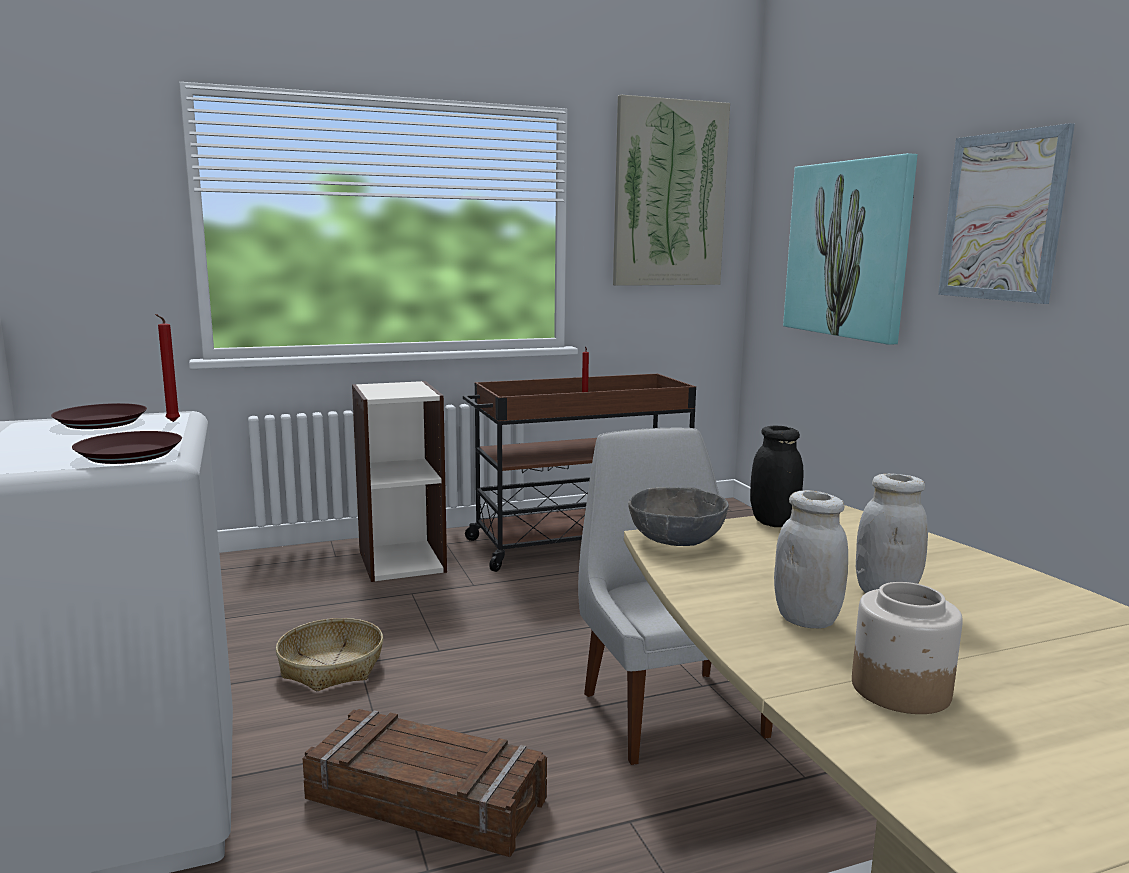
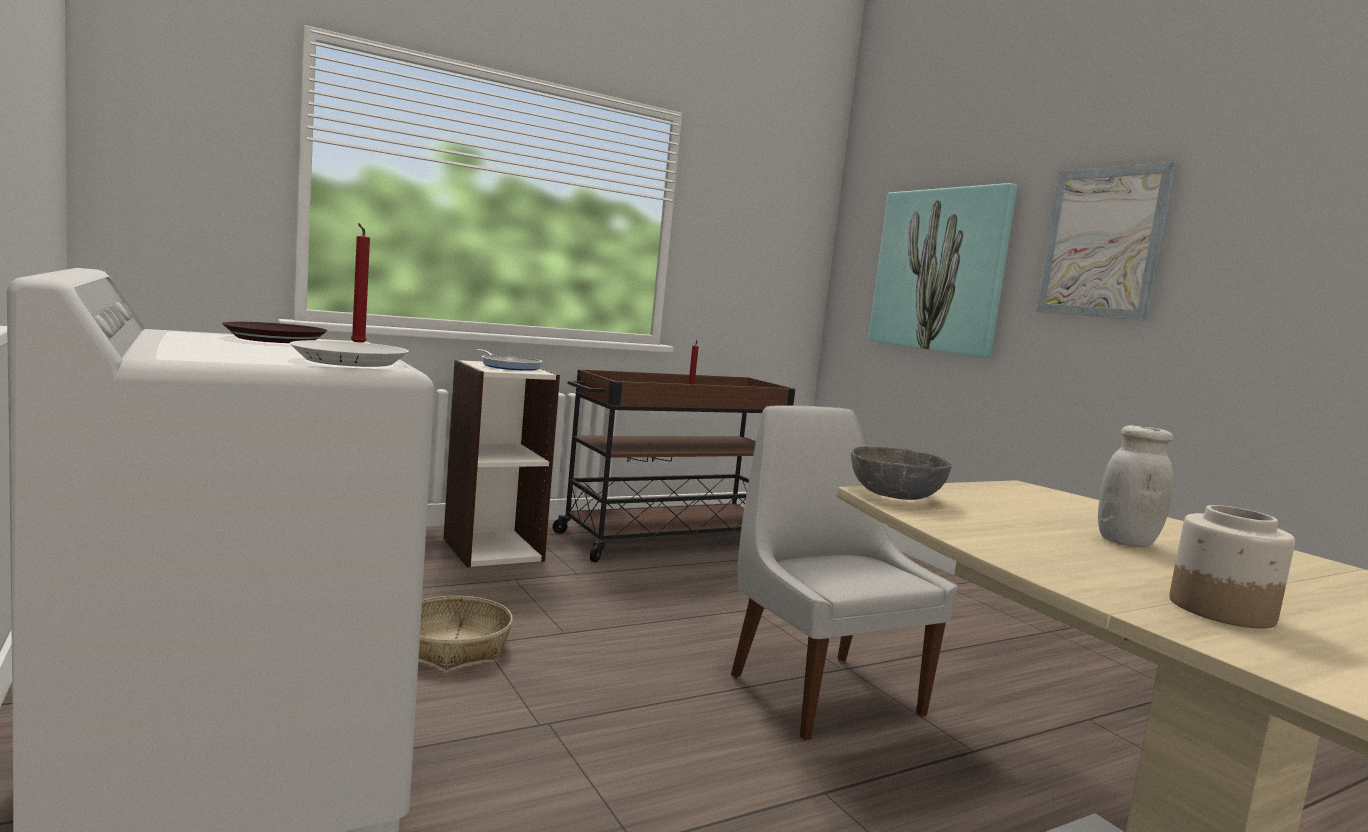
camera: 10 degrees left, 5 degrees down
brown plate [72,431,182,464] -> white plate [290,340,409,367]
crate [303,709,547,857] -> none
picture [613,95,730,286] -> none
black jar [750,425,804,527] -> none
white jar [774,490,848,628] -> none
none -> frying pan [477,349,542,371]

